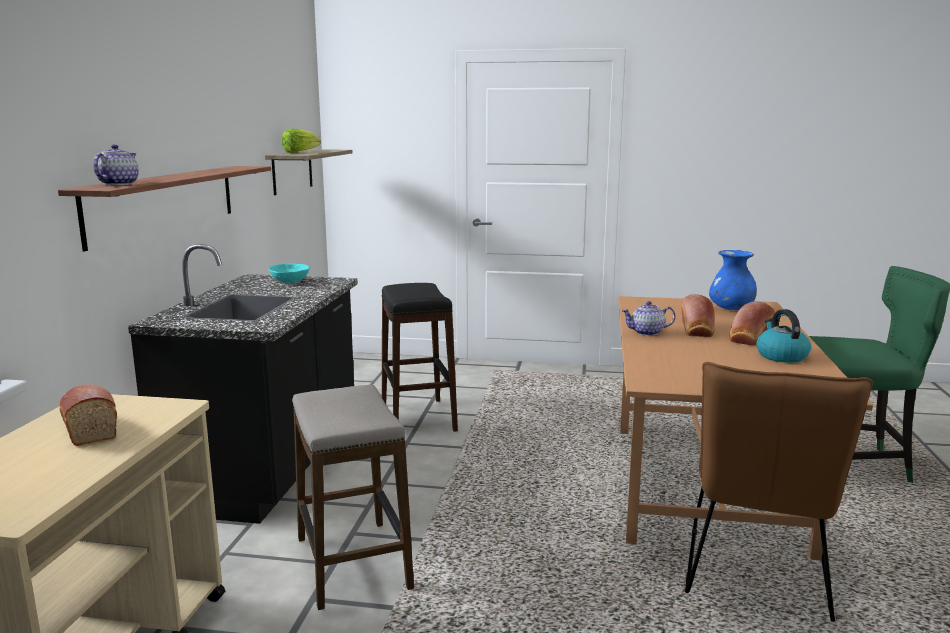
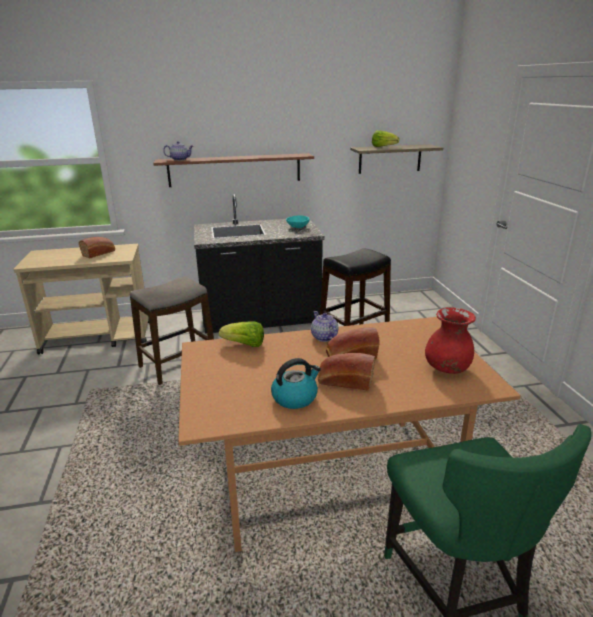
camera: 70 degrees right, 10 degrees up
brown chair [685,362,873,622] -> none
blue vase [709,250,757,310] -> red vase [425,307,476,374]
none -> lettuce [219,321,264,347]

